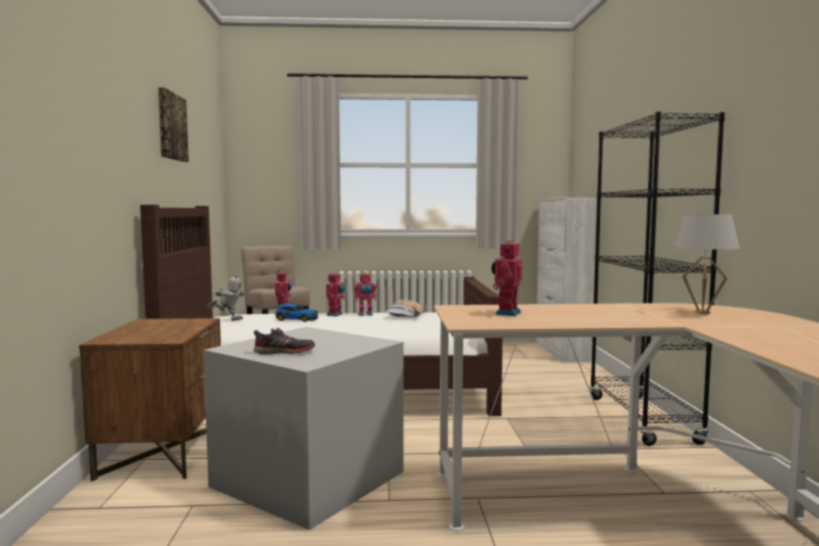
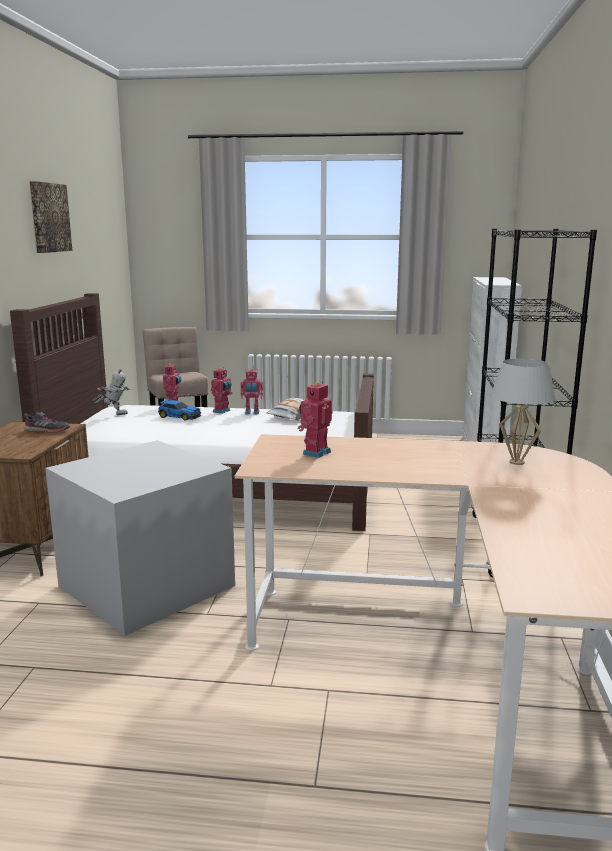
camera: 10 degrees right, 10 degrees up
grey shoe [254,328,315,354] -> grey shoe moved to [24,412,70,433]

